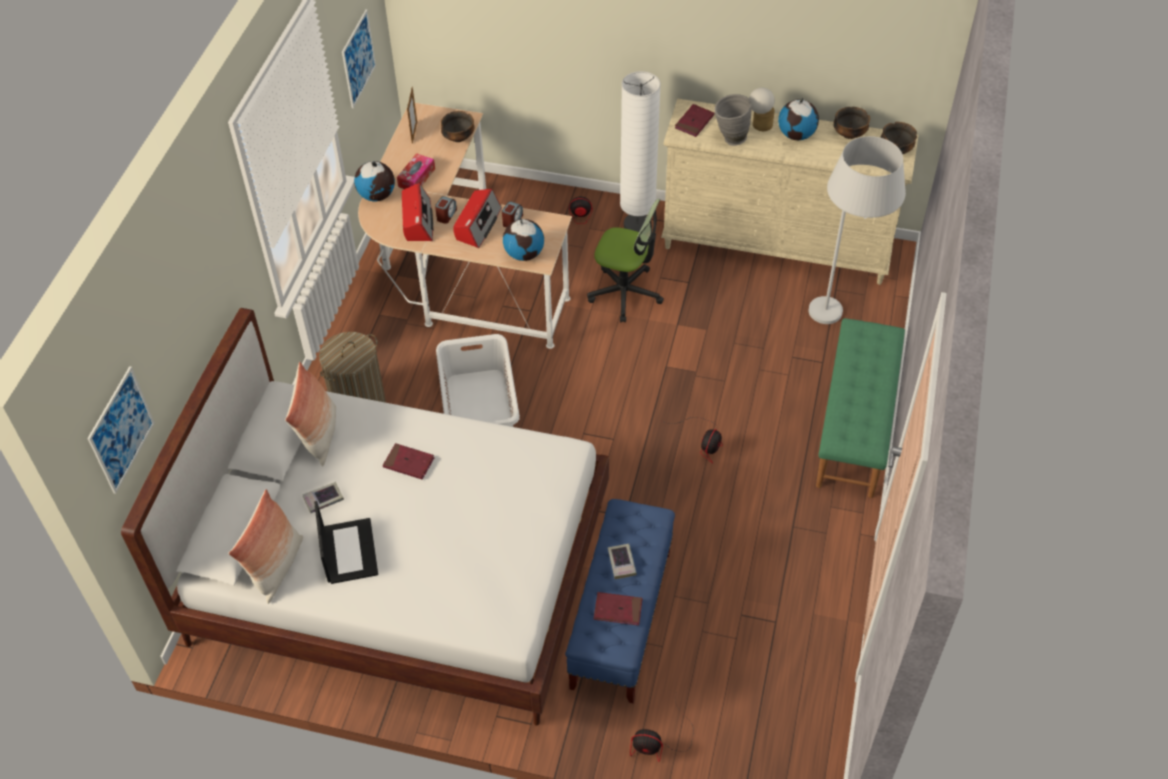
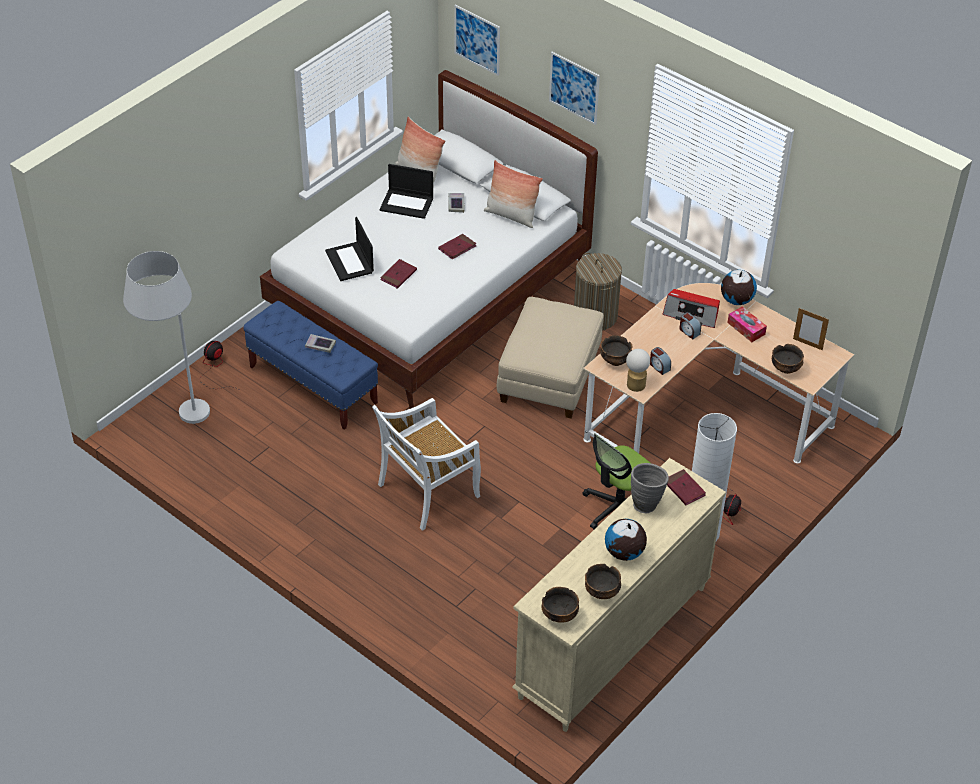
camera: 115 degrees right, 5 degrees down
picture [342,9,376,108] -> picture moved to [549,52,600,125]
white laundry basket [436,334,520,427] -> beige ottoman [497,297,604,419]
radio [453,189,502,248] -> none
globe [503,219,544,261] -> bowl [600,335,632,366]
red book [594,592,643,626] -> red book moved to [380,259,417,289]
fan [662,417,723,464] -> white chair [372,398,481,531]
table lamp [749,87,775,131] -> table lamp moved to [626,349,650,392]
white floor lamp [808,136,906,324] -> white floor lamp moved to [123,251,210,424]
green bench [816,318,905,498] -> none
none -> laptop [325,217,374,281]

